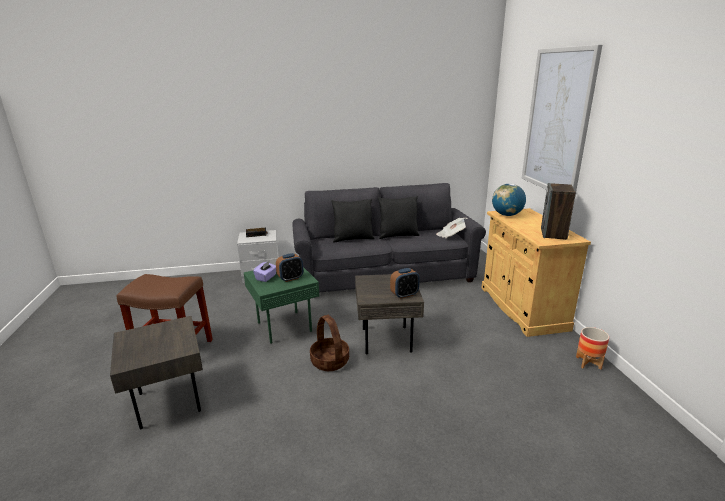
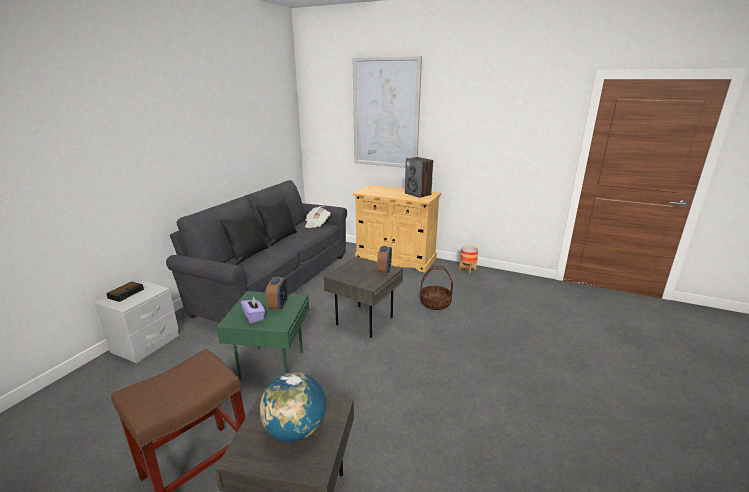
camera: 55 degrees left, 0 degrees up
basket [310,315,349,371] -> basket moved to [420,266,453,310]
globe [492,183,526,216] -> globe moved to [260,372,326,442]

